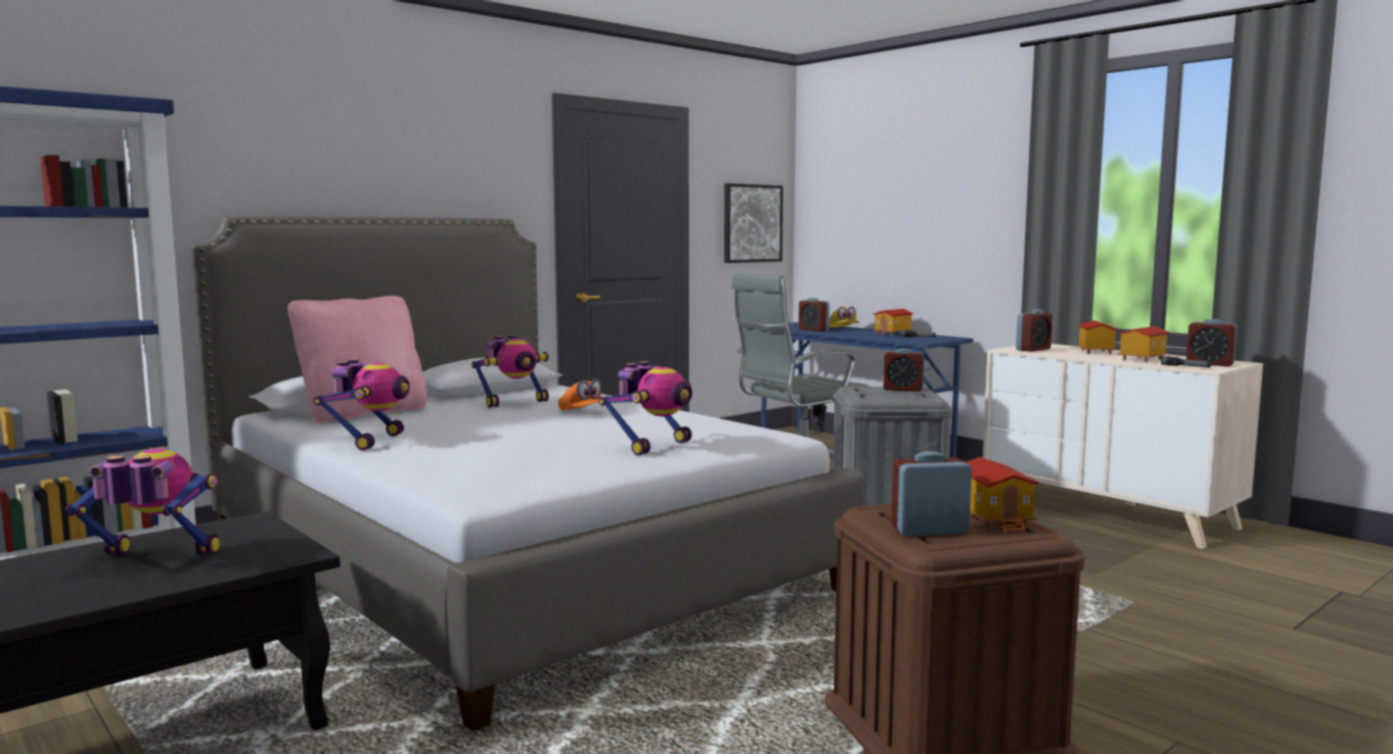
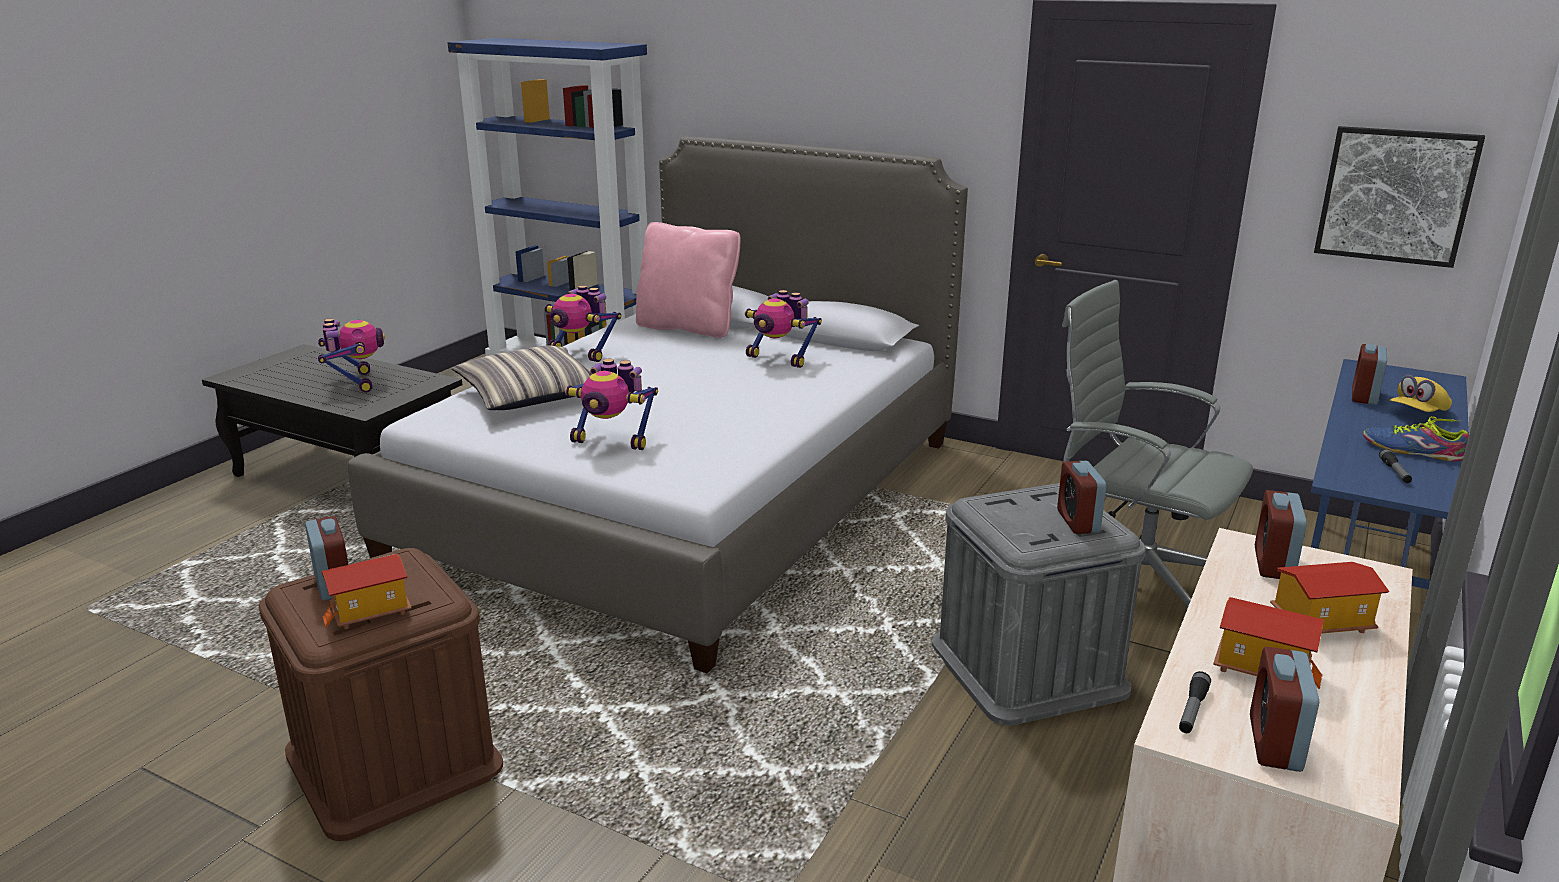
camera: 70 degrees right, 15 degrees up
toy robot [314,359,410,450] -> toy robot turned 45 degrees clockwise [545,285,621,362]
orange cap [558,379,601,410] -> none
toy house [873,309,913,336] -> shoe [1363,416,1469,462]
alarm clock [1016,309,1052,352] -> alarm clock turned 75 degrees clockwise [1255,490,1307,579]
none -> pillow [452,346,592,410]

